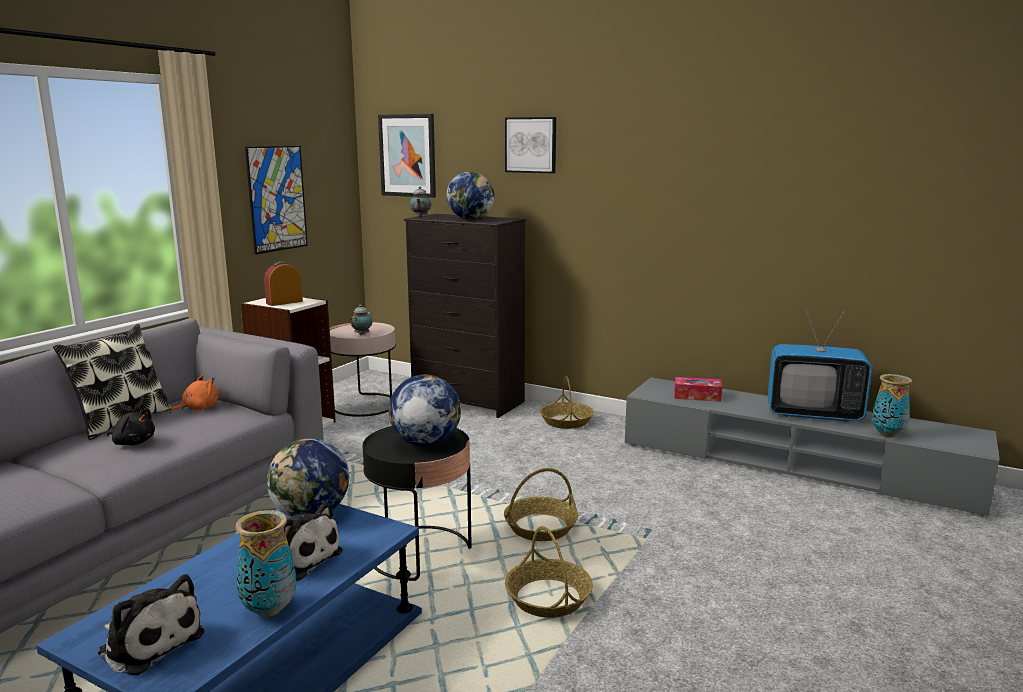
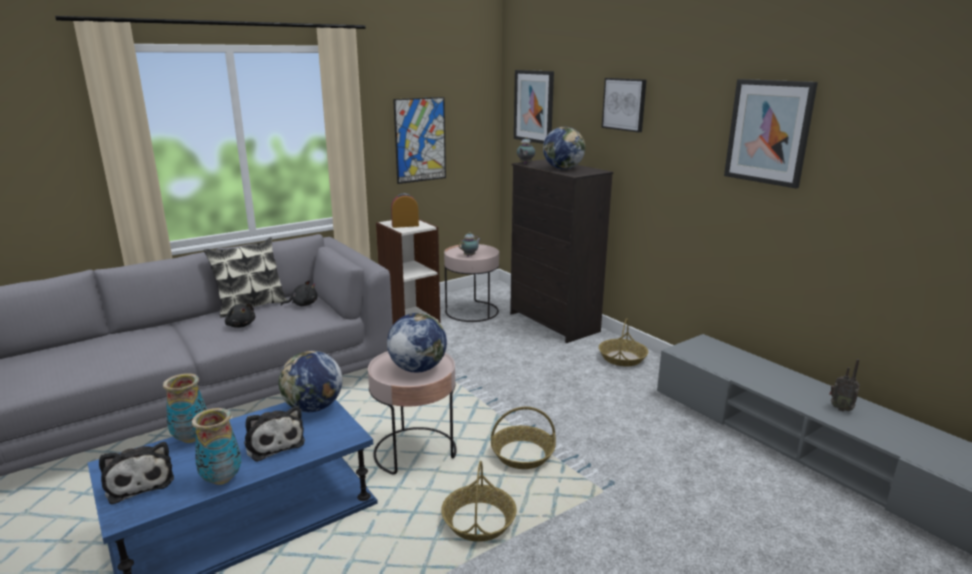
camera: 25 degrees right, 5 degrees up
orange plush toy [170,375,219,414] -> black plush toy [281,280,317,306]
black side table [363,426,471,581] -> pink side table [368,351,457,475]
tissue box [674,377,722,402] -> none
television [768,306,873,422] -> radio [829,359,860,412]
vase [872,374,912,437] -> vase moved to [163,373,207,443]
none -> picture [724,79,818,189]

